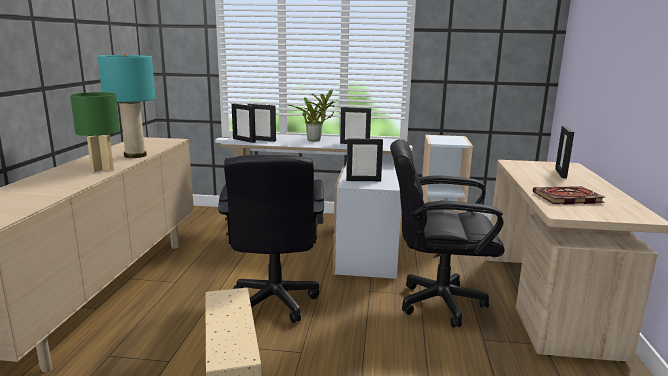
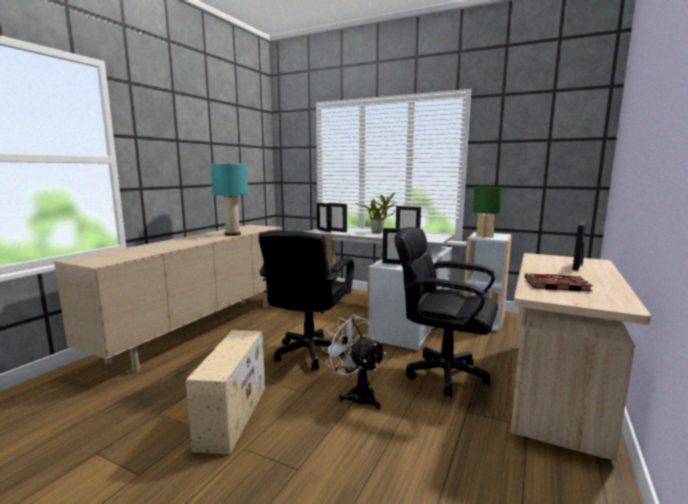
camera: 20 degrees right, 5 degrees down
green table lamp [70,92,120,172] -> green table lamp moved to [473,187,503,238]
none -> white fan [322,314,386,409]

